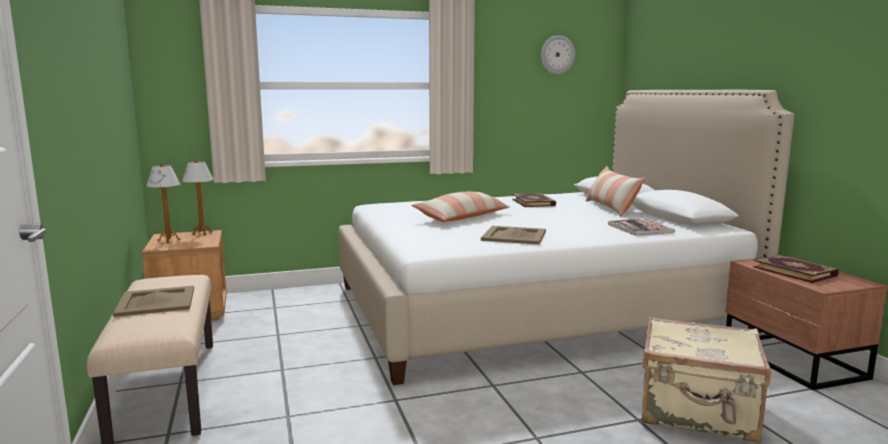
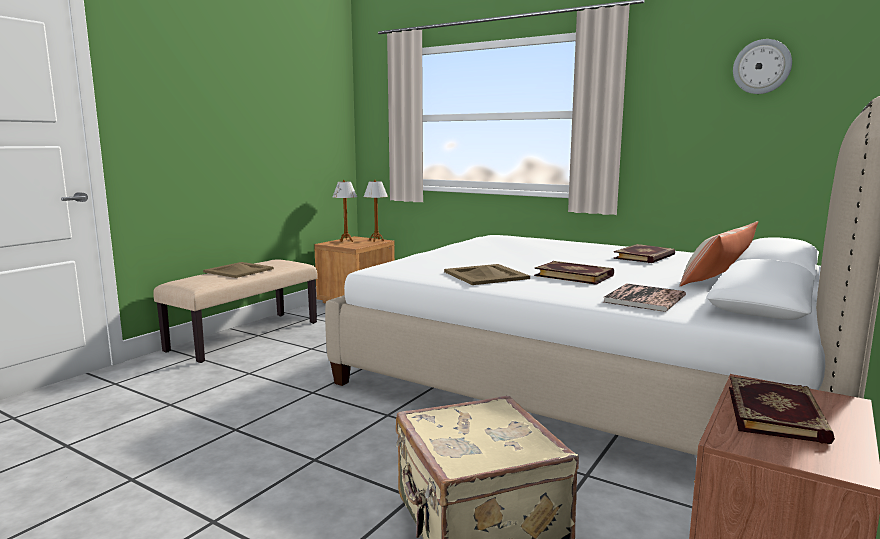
camera: 50 degrees right, 0 degrees up
pillow [411,192,509,222] -> none
none -> book [534,261,614,285]

